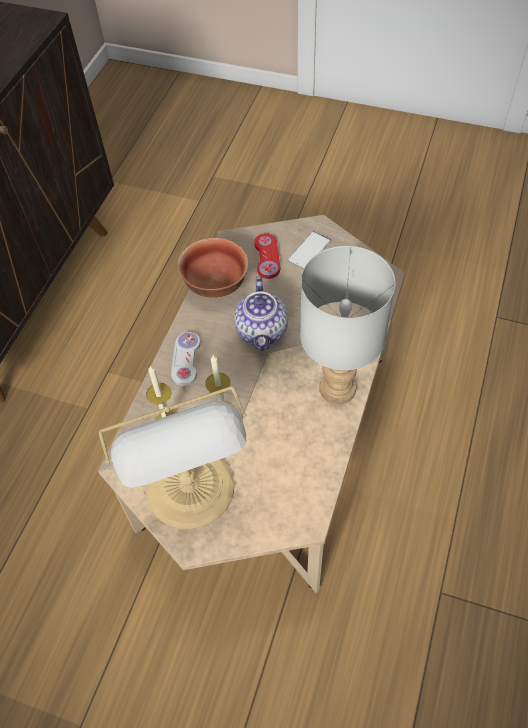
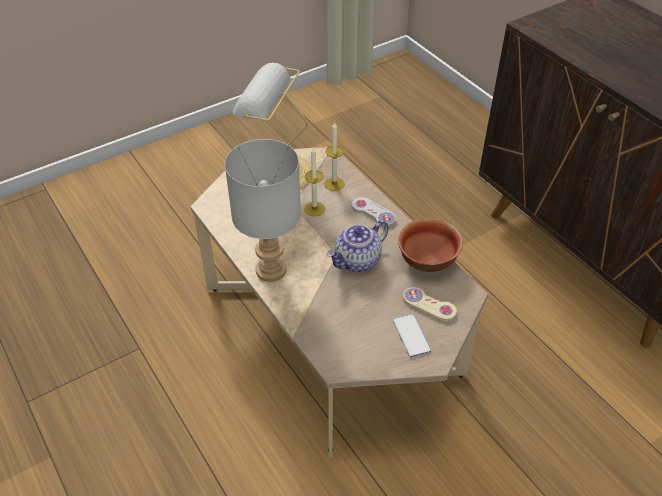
camera: 125 degrees right, 10 degrees down
teapot [234,277,288,351] -> teapot turned 75 degrees counterclockwise [327,220,389,272]
red game controller [254,233,280,279] -> beige game controller [403,287,457,321]

